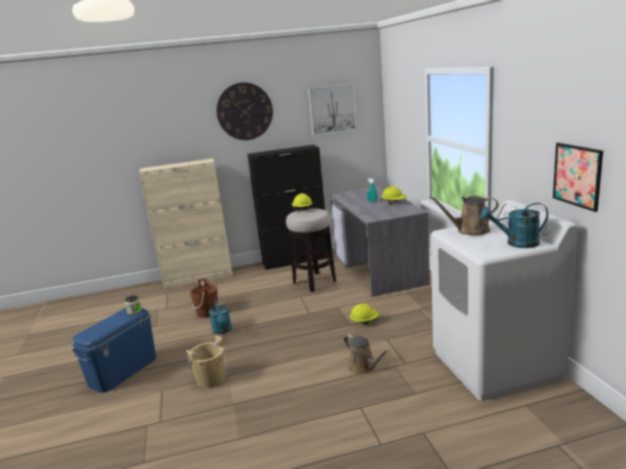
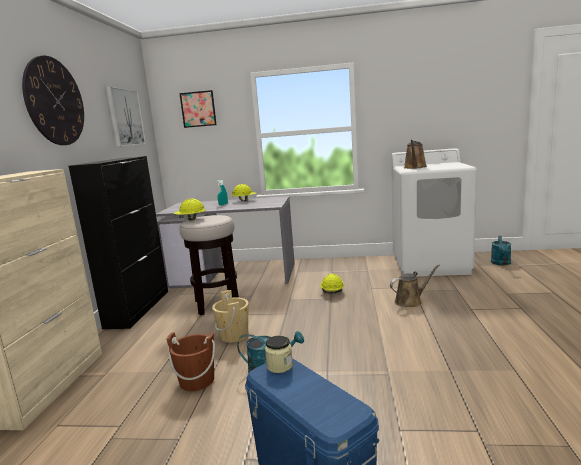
camera: 70 degrees left, 5 degrees down
beige bucket [186,336,225,388] -> beige bucket moved to [212,290,249,343]
turquoise watering can [480,203,548,248] -> turquoise watering can moved to [491,236,511,265]
picture [553,143,603,212] -> picture moved to [179,90,217,128]

